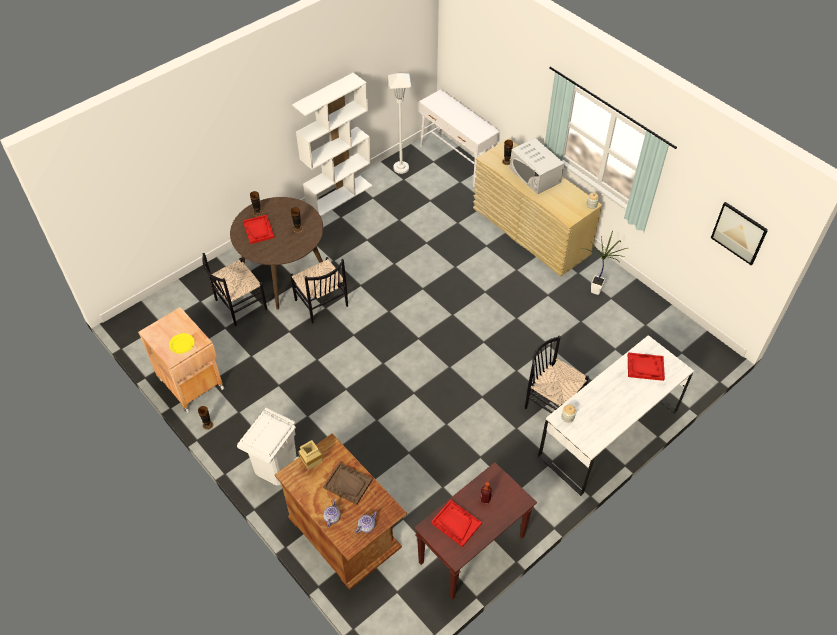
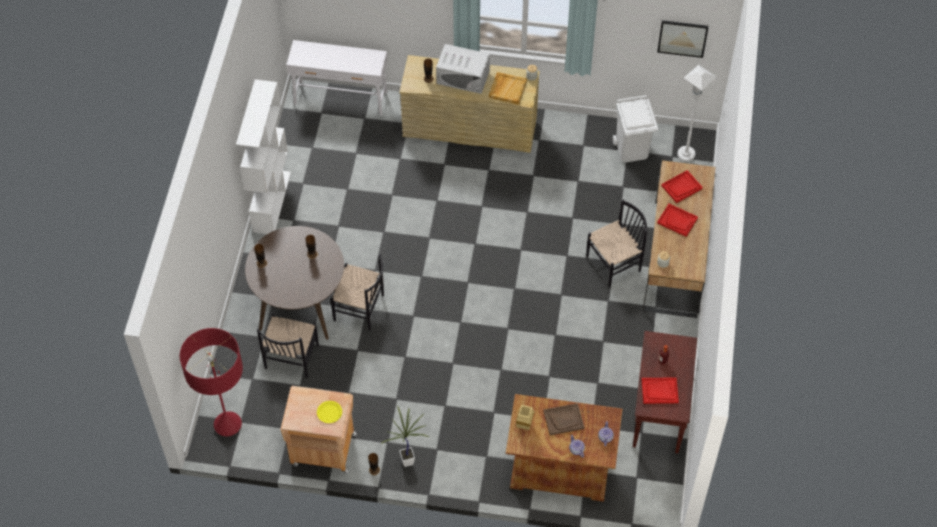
camera: 40 degrees left, 5 degrees up
white trash can [237,408,298,486] -> white trash can moved to [613,95,658,162]
red tray [243,215,275,244] -> red tray moved to [657,204,698,237]
white floor lamp [388,73,411,174] -> white floor lamp moved to [677,65,717,162]
black chair [525,336,589,413] -> black chair turned 150 degrees clockwise [586,200,647,288]
white desk [538,335,694,496] -> brown desk [643,160,715,318]
potted plant [581,231,628,295] -> potted plant moved to [381,405,430,467]
none -> red floor lamp [180,328,243,436]
none -> beige tray [489,72,527,105]

